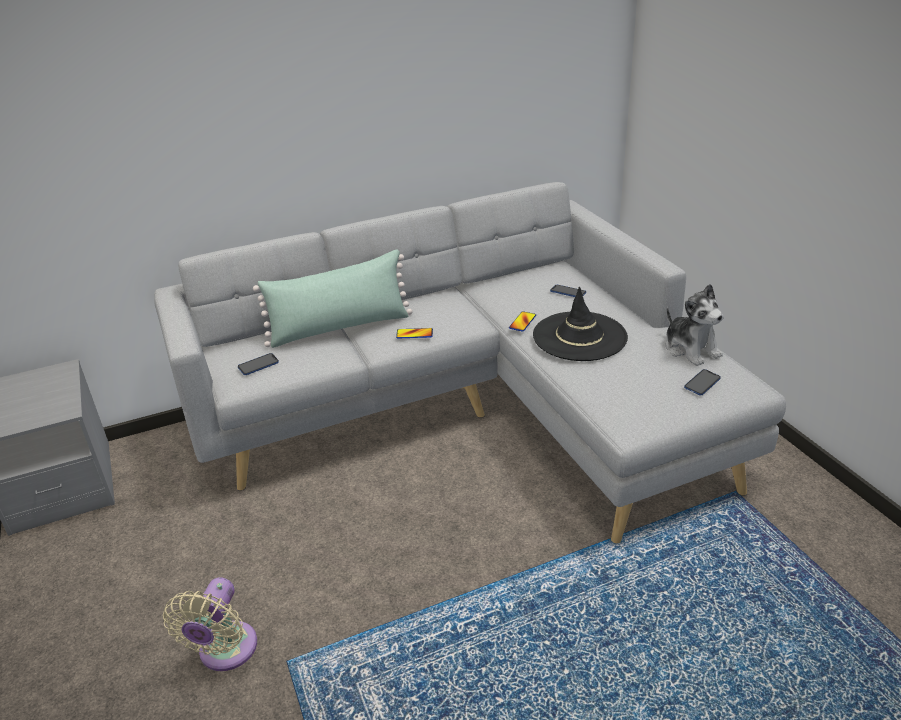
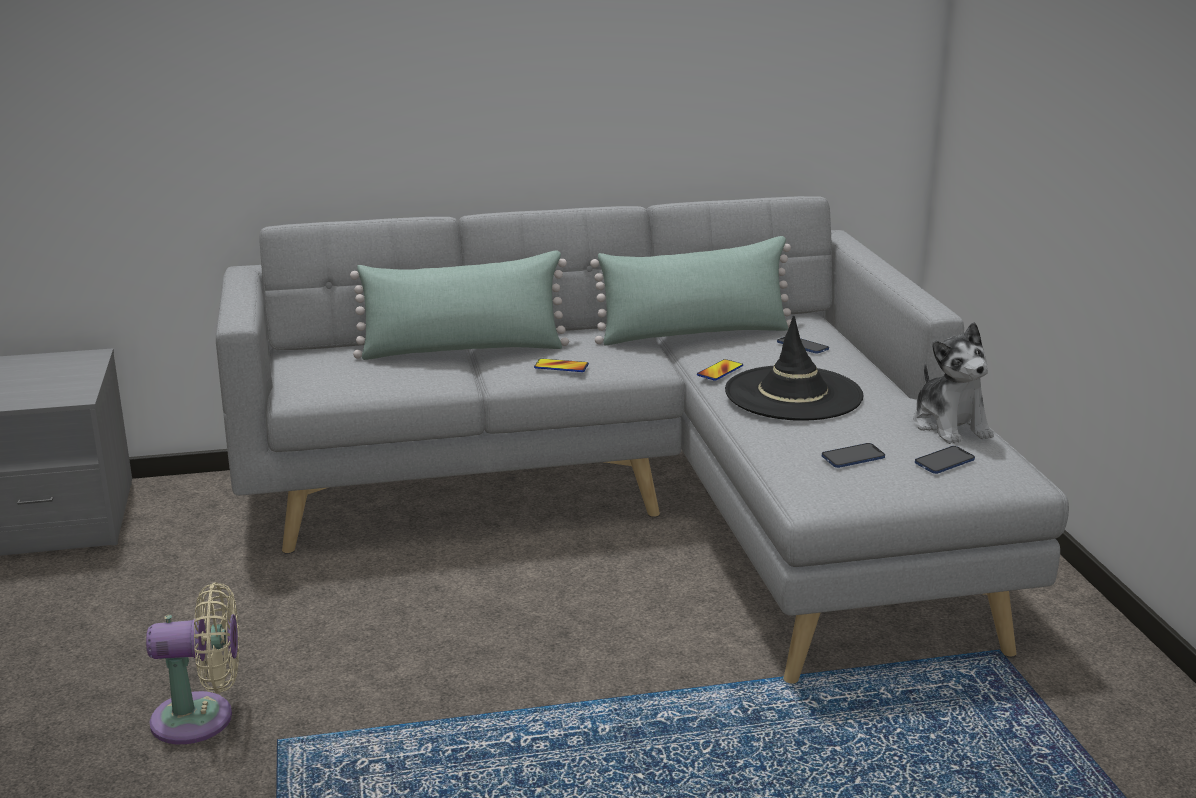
camera: 10 degrees right, 10 degrees down
beige fan [163,577,257,671] -> beige fan turned 120 degrees counterclockwise [146,582,239,744]
phone [238,353,279,375] -> phone moved to [822,443,885,468]
none -> green pillow [590,236,791,345]

